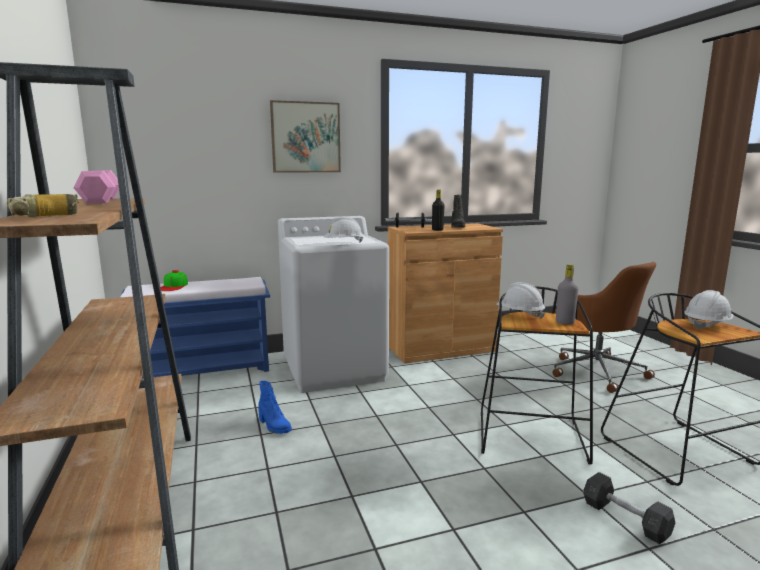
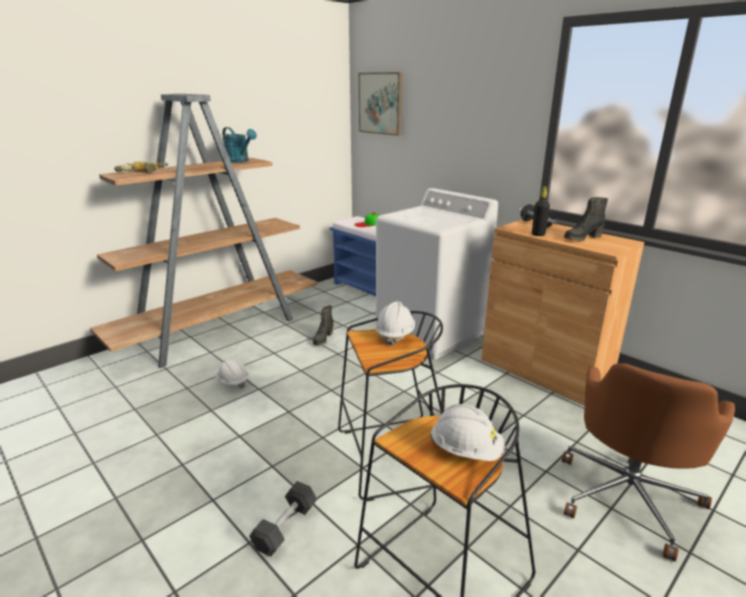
camera: 65 degrees right, 10 degrees up
pink dumbbell [73,170,119,204] -> turquoise watering can [222,127,257,163]
blue boot [258,381,292,434] -> black boot [313,306,334,345]
picture [270,100,341,173] -> picture moved to [359,72,403,136]
white hard hat [324,216,363,242] -> white hard hat moved to [215,358,248,389]
grey bottle [556,264,578,325] -> none

